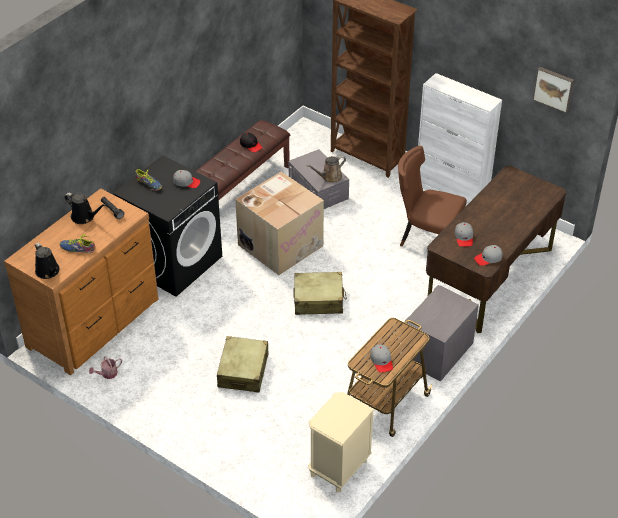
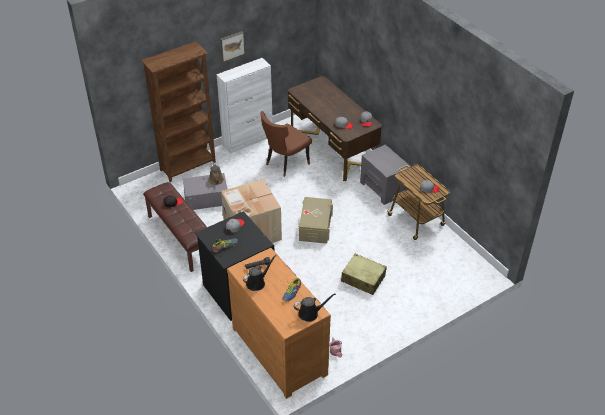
camera: 70 degrees left, 0 degrees up
beige suitcase [293,272,347,315] -> beige storage box [298,197,333,244]
beige nightstand [308,392,374,493] -> none
picture [533,67,574,113] -> picture moved to [220,31,245,62]

